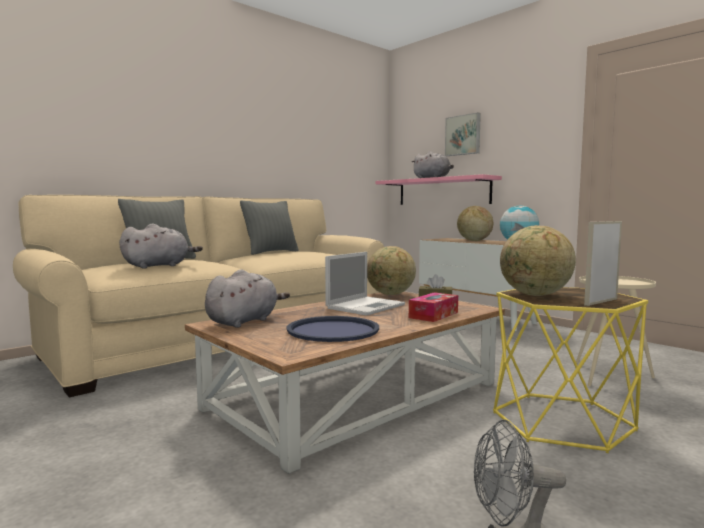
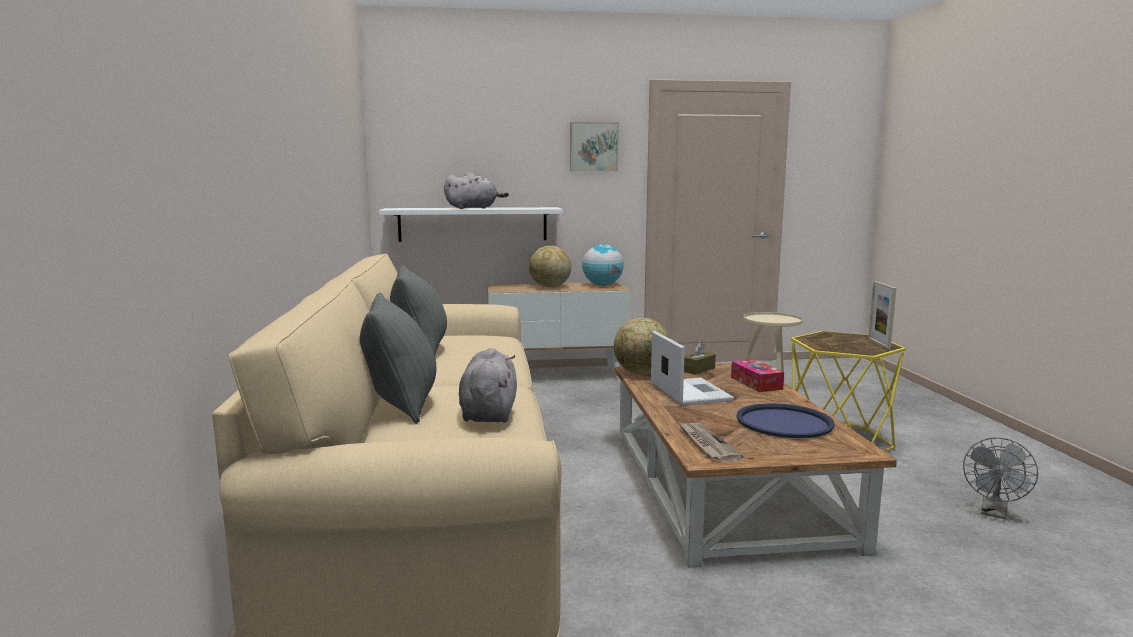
camera: 55 degrees left, 5 degrees up
grey plush toy [205,269,290,328] -> newspaper [680,423,744,462]
pink shelf [376,174,502,205] -> white shelf [379,207,563,242]
picture [445,112,481,156] -> picture moved to [570,122,619,172]
globe [500,225,576,296] -> none

